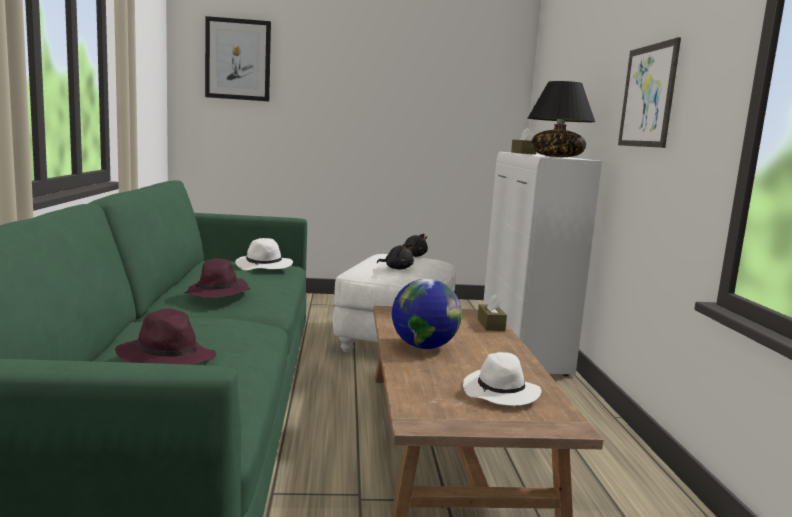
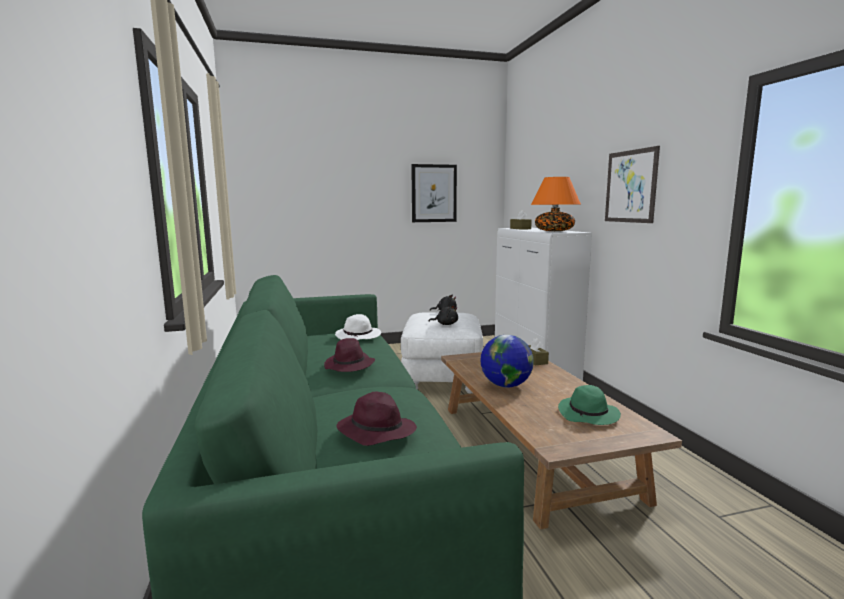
camera: 10 degrees left, 0 degrees up
picture [205,16,271,101] -> picture moved to [411,164,457,222]
white hat [463,352,542,406] -> green hat [558,385,621,425]
black table lamp [528,81,595,157] -> orange table lamp [531,177,581,231]

